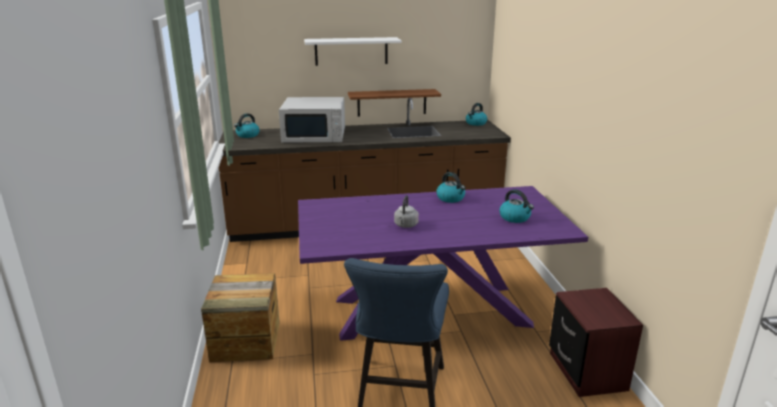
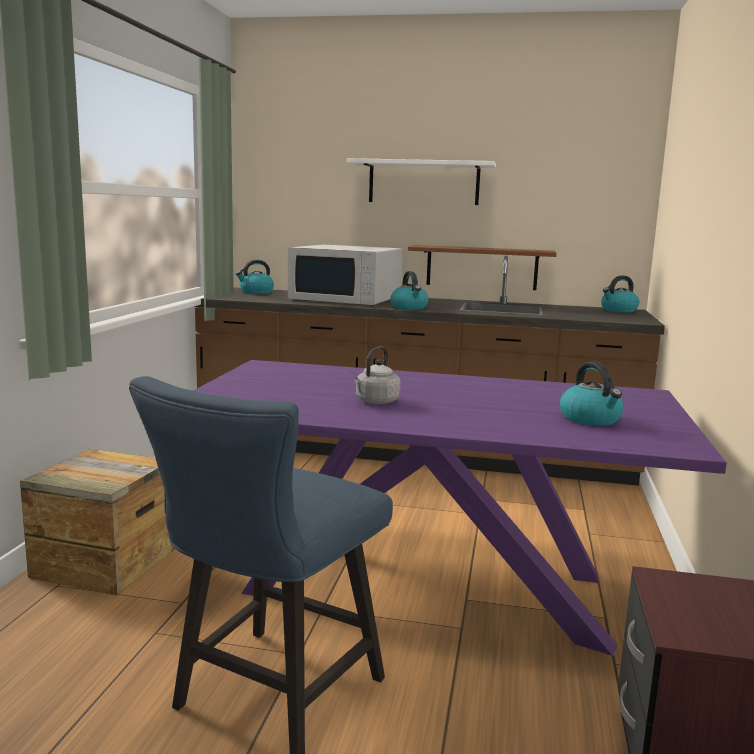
camera: 20 degrees right, 10 degrees down
kettle [436,172,466,203] -> kettle moved to [390,271,428,310]

